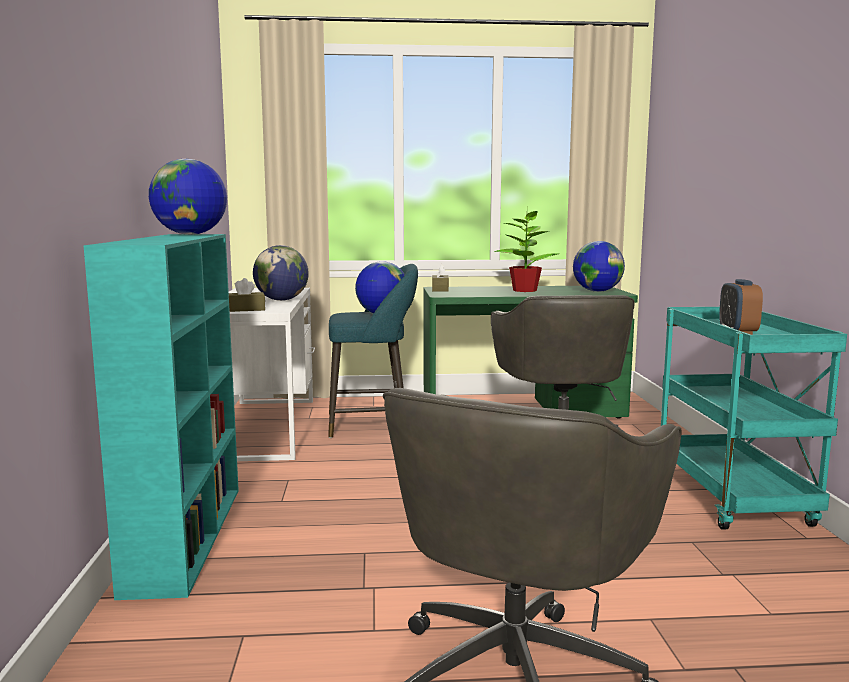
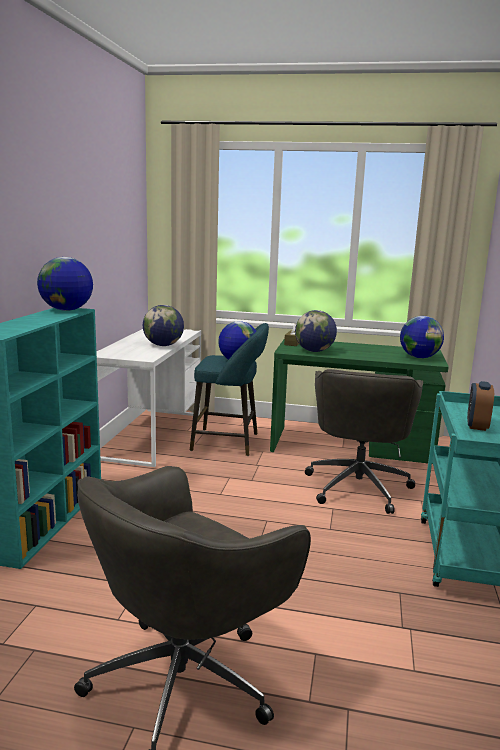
camera: 15 degrees right, 5 degrees up
brown tissue box [229,278,265,312] -> none
potted plant [494,211,557,292] -> none
none -> globe [295,310,337,352]

